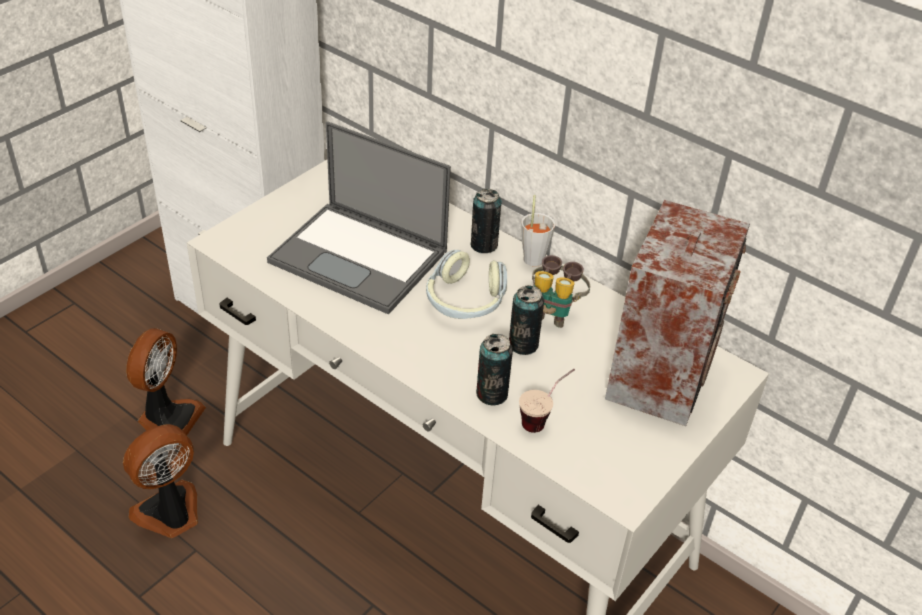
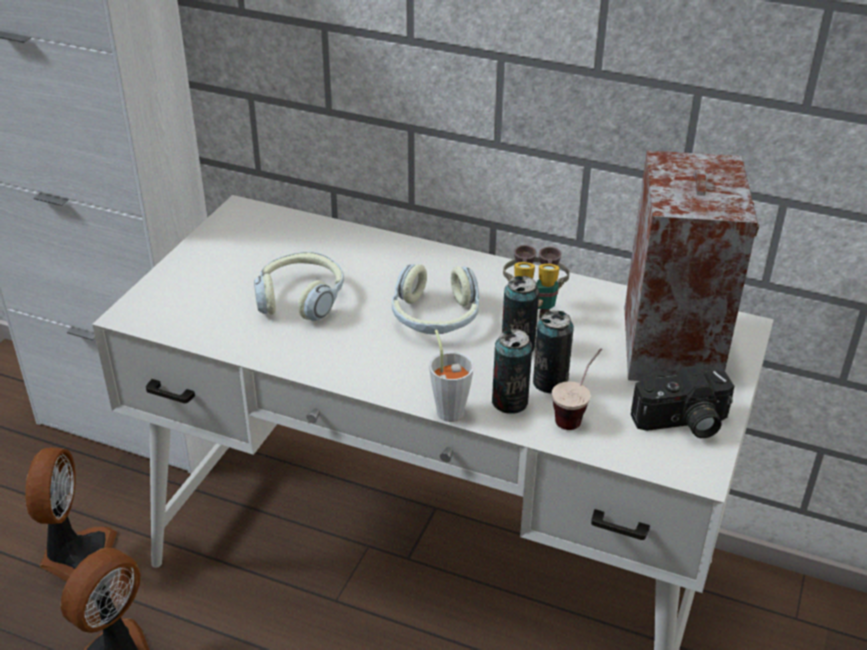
camera: 15 degrees left, 5 degrees down
laptop [267,121,451,314] -> headphones [254,252,344,321]
can [471,189,502,253] -> can moved to [533,310,574,394]
grey cup [521,195,555,267] -> grey cup moved to [429,330,474,422]
none -> camera [631,365,734,438]

